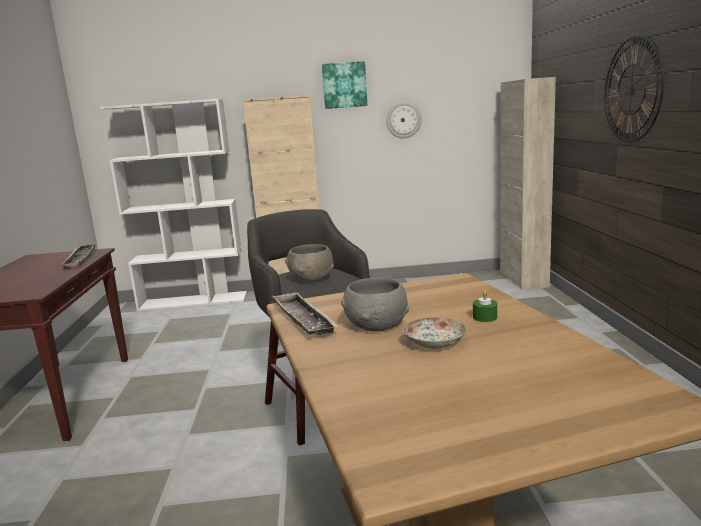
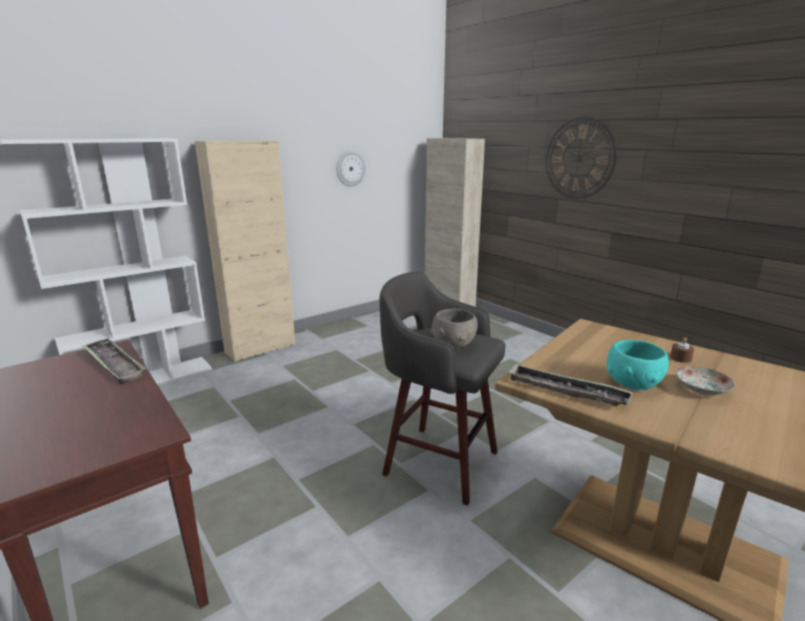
camera: 35 degrees left, 5 degrees up
picture [322,61,367,109] -> none
grey bowl [341,278,409,331] -> turquoise bowl [607,340,669,390]
green candle [473,291,497,322] -> brown candle [670,337,694,363]

